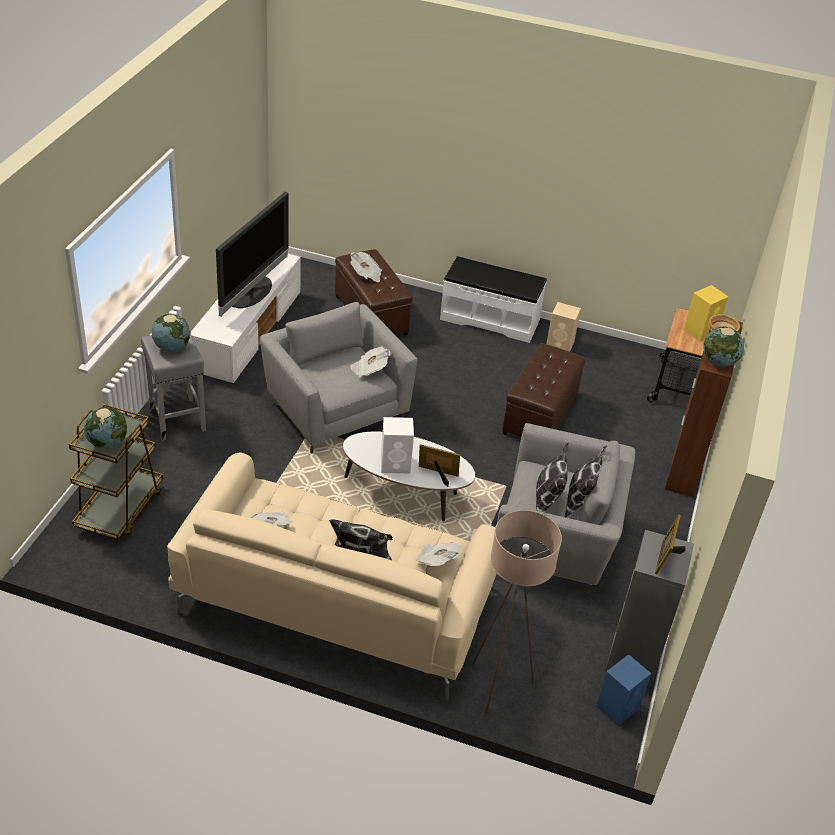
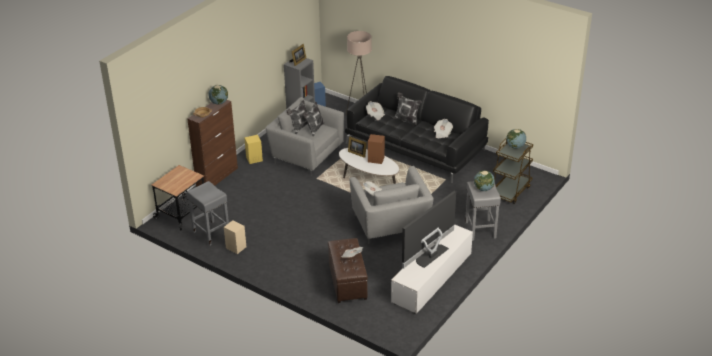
camera: 160 degrees left, 5 degrees down
beige sofa [167,453,497,700] -> black sofa [345,76,489,183]
white speaker [381,417,414,474] -> brown speaker [368,134,385,164]
white bench [440,256,547,343] -> none
brown ottoman [502,343,585,437] -> none
yellow speaker [683,285,728,342] -> yellow speaker moved to [244,135,263,164]
none -> grey stool [186,181,229,246]

